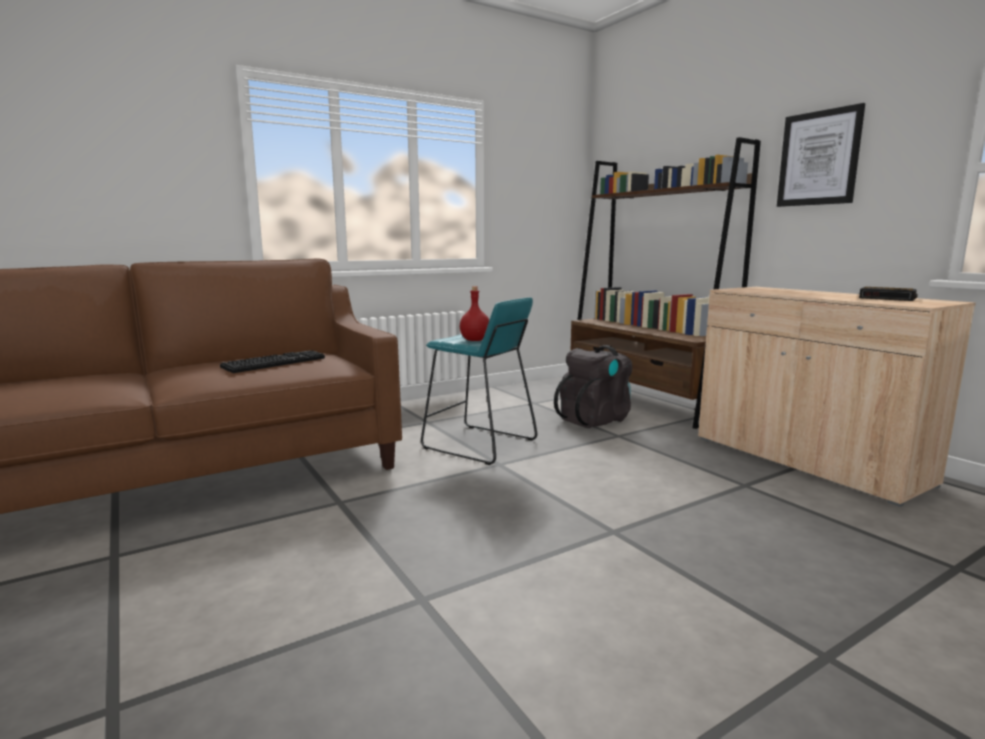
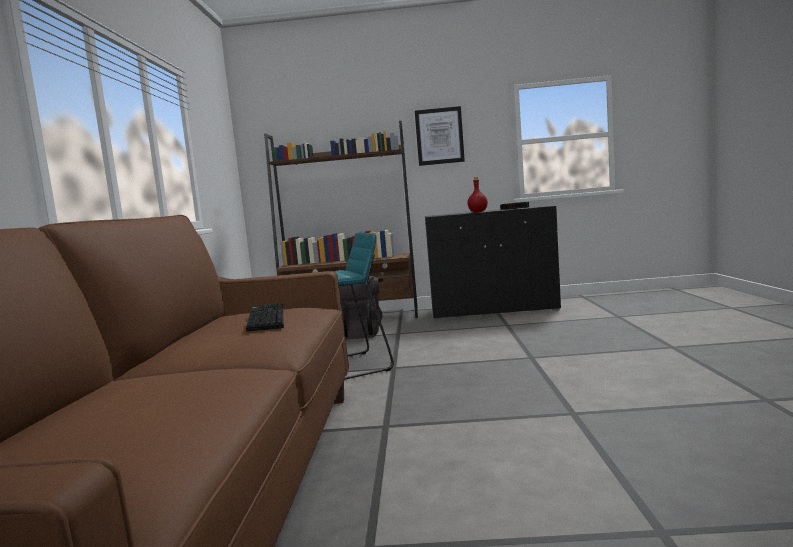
camera: 55 degrees left, 5 degrees down
red bottle [460,286,489,341] -> red bottle moved to [467,177,488,212]
beige cabinet [698,287,976,507] -> black cabinet [425,206,561,320]

